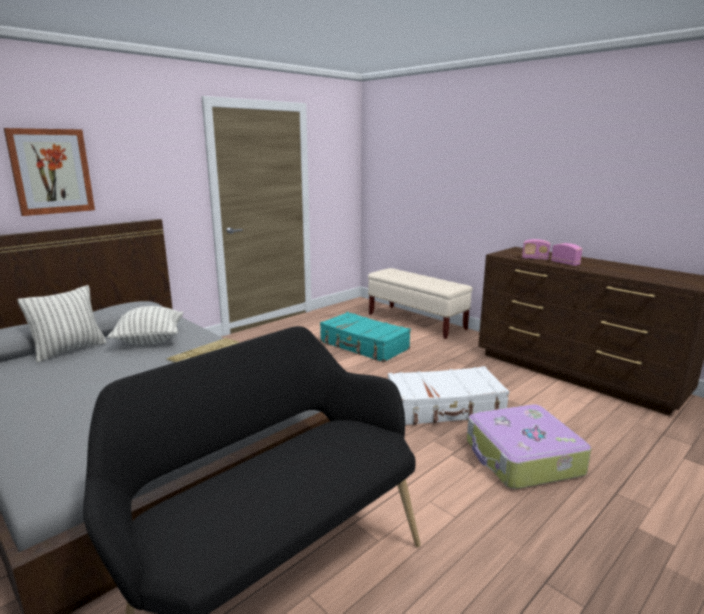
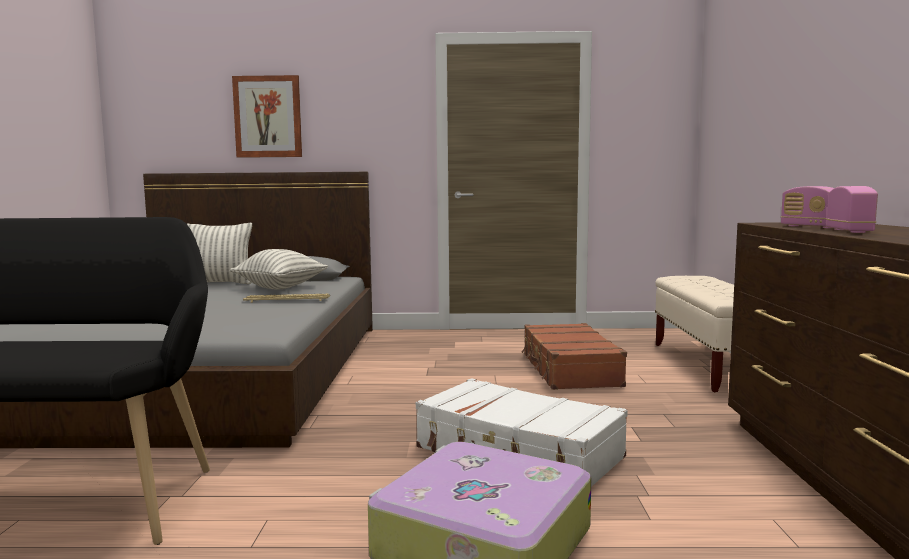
camera: 45 degrees right, 10 degrees down
turquoise suitcase [320,312,411,362] -> brown suitcase [522,323,627,390]

